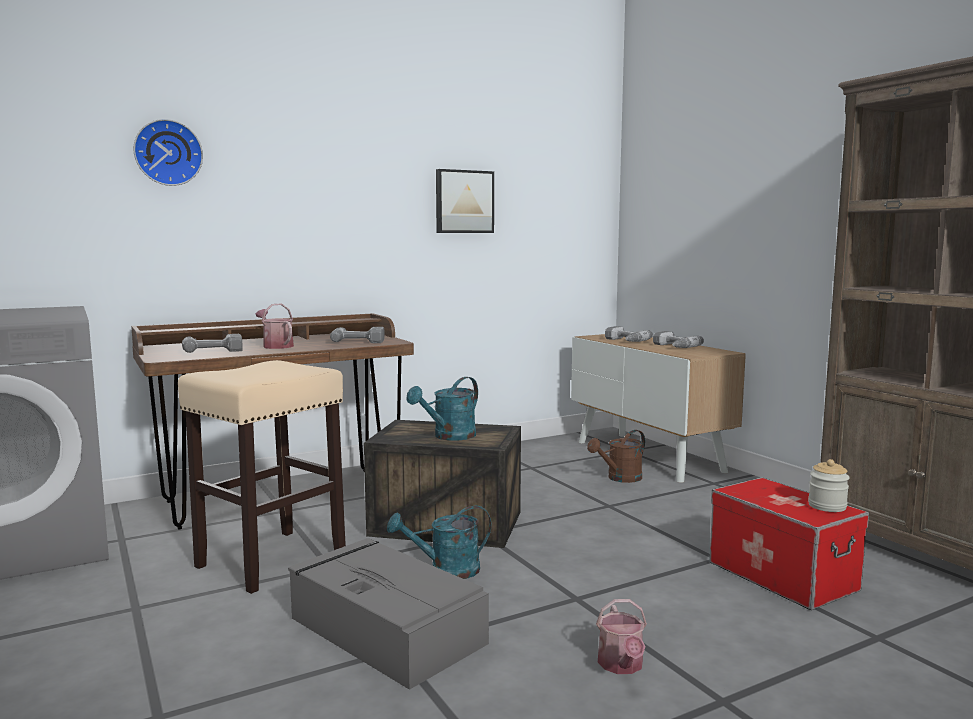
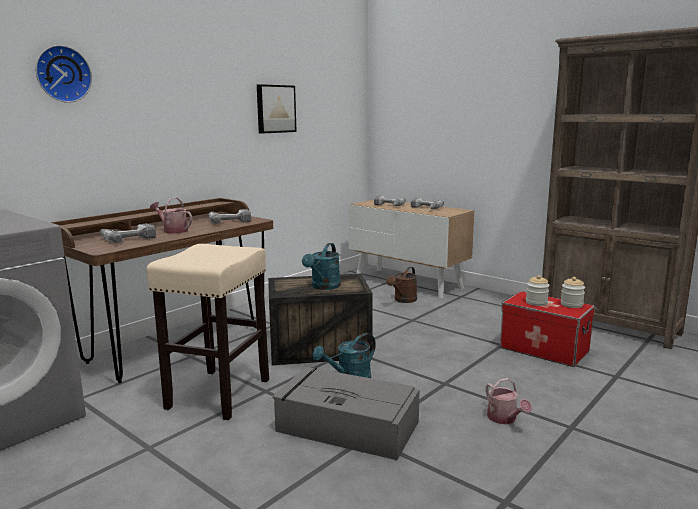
camera: 20 degrees left, 5 degrees up
none -> jar [526,275,549,306]

